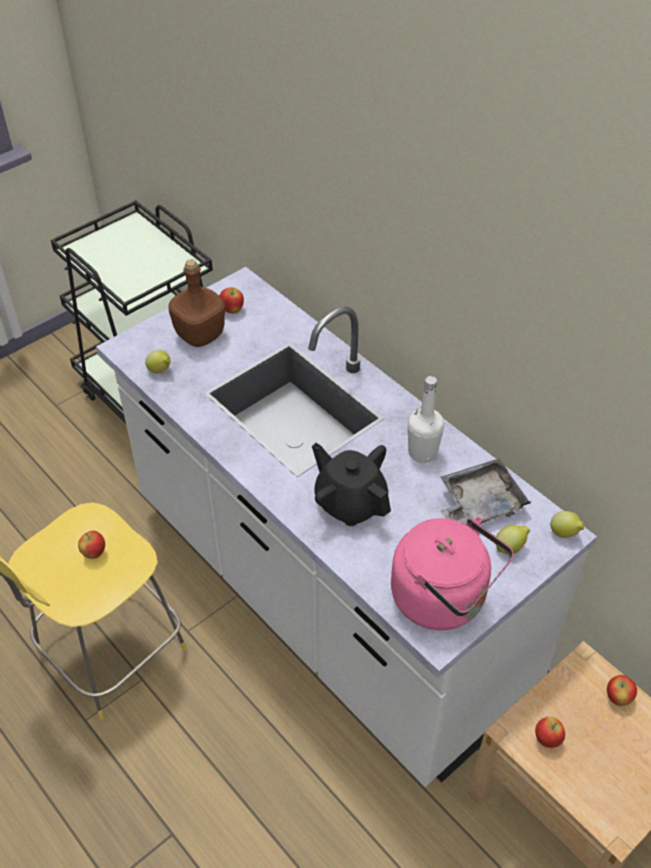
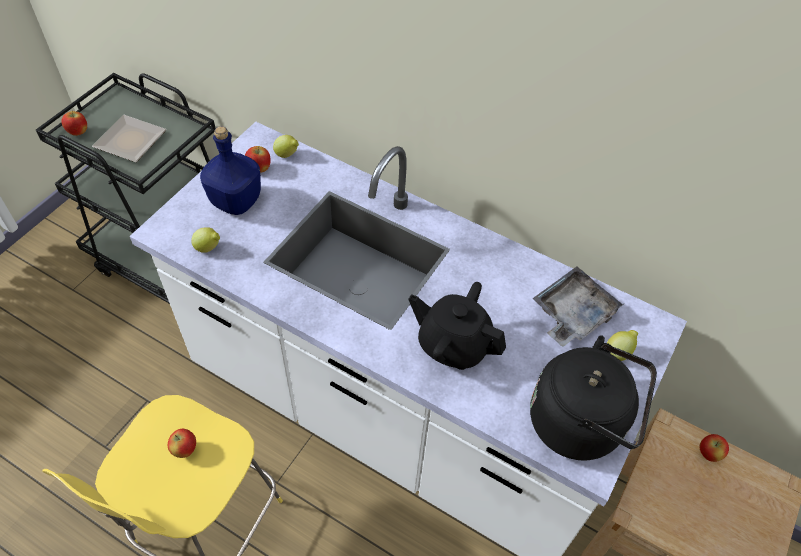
camera: 20 degrees left, 5 degrees up
brown bottle [168,259,225,347] -> blue bottle [200,126,261,215]
pink kettle [391,517,513,630] -> black kettle [530,335,657,461]
white bottle [408,376,444,463] -> none
apple [535,717,565,748] -> apple moved to [61,110,87,136]
lemon [550,511,584,538] -> lemon moved to [273,135,299,158]
none -> plate [92,115,167,162]

